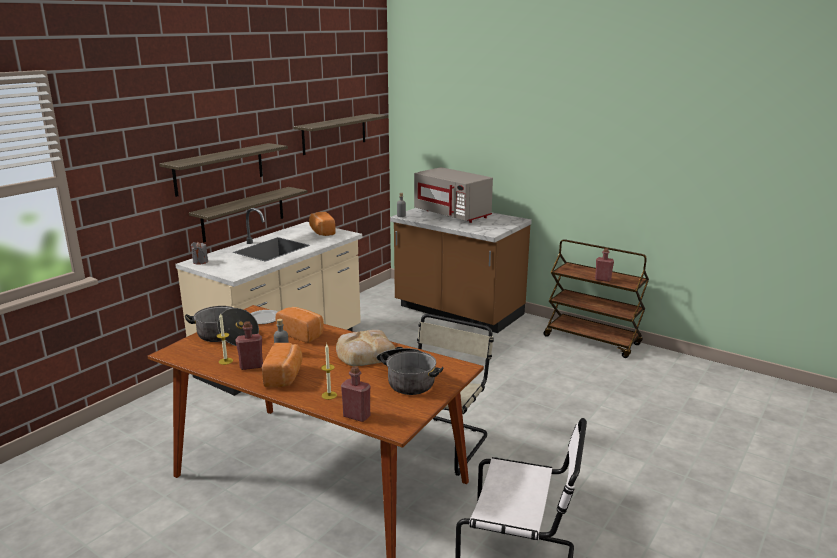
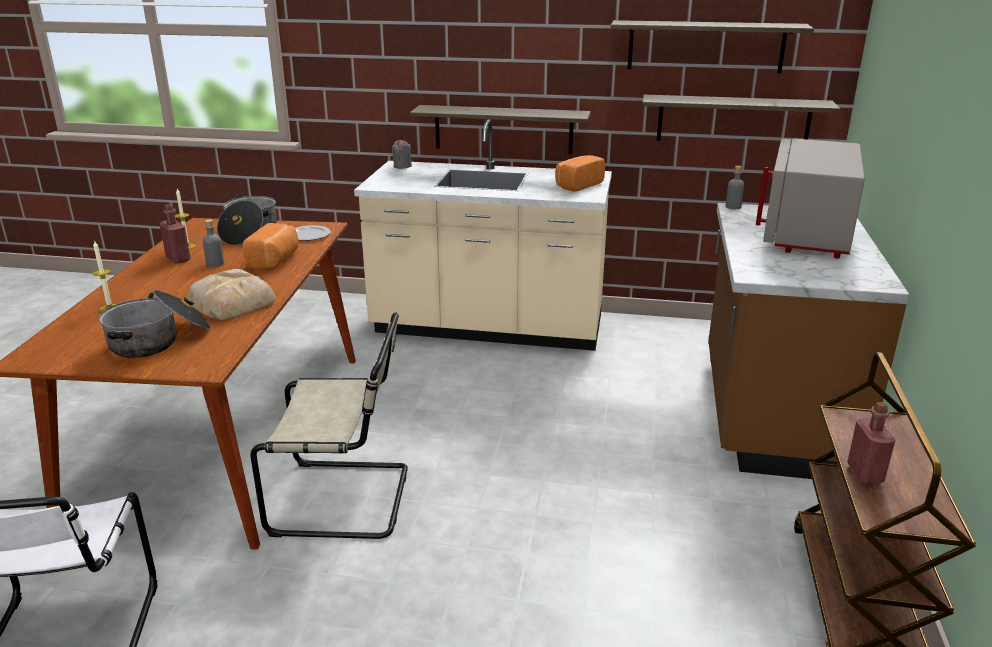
camera: 65 degrees right, 5 degrees up
shelf [159,143,288,197] -> shelf moved to [642,95,840,141]
bread [262,343,303,388] -> none
red bottle [341,366,370,422] -> none

